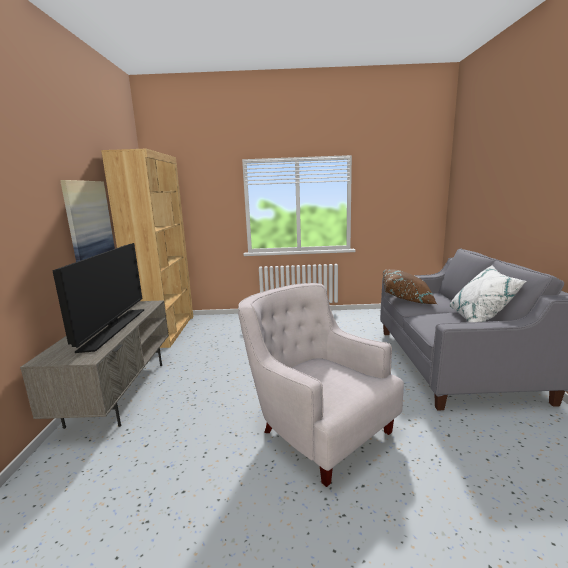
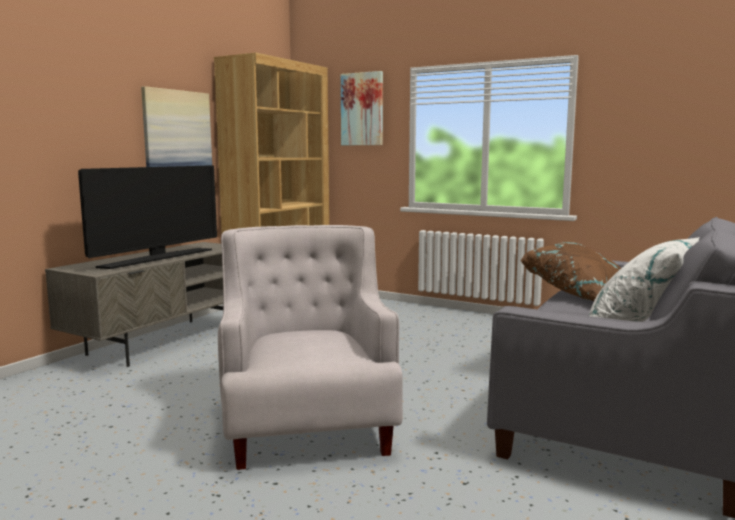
camera: 30 degrees right, 5 degrees down
none -> picture [341,71,383,145]

